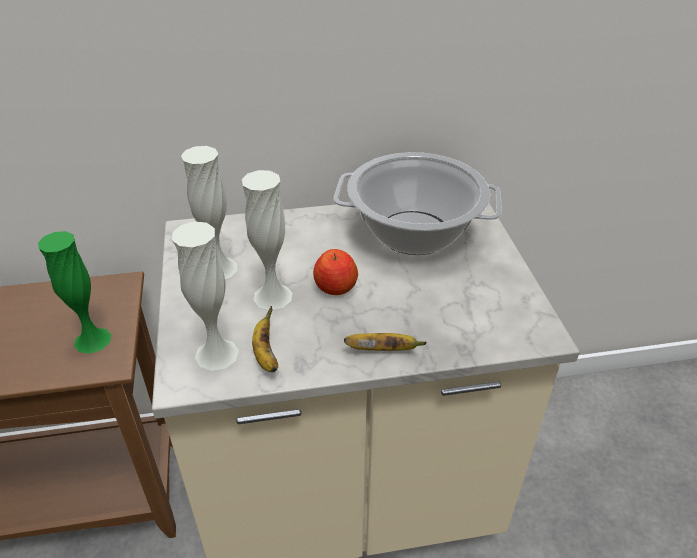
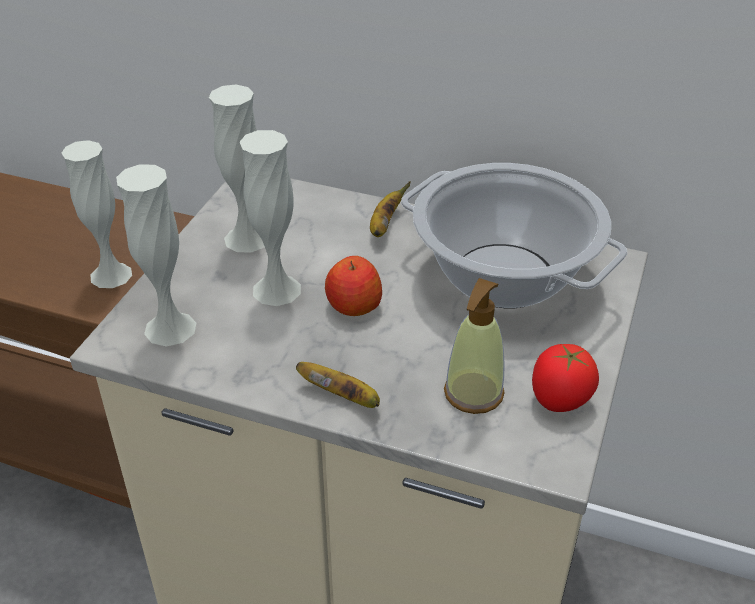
camera: 30 degrees right, 0 degrees up
green vase [38,231,111,354] -> white vase [62,140,132,288]
banana [252,306,278,372] -> banana moved to [370,181,410,237]
none -> soap dispenser [444,278,505,414]
none -> tomato [532,344,599,412]

